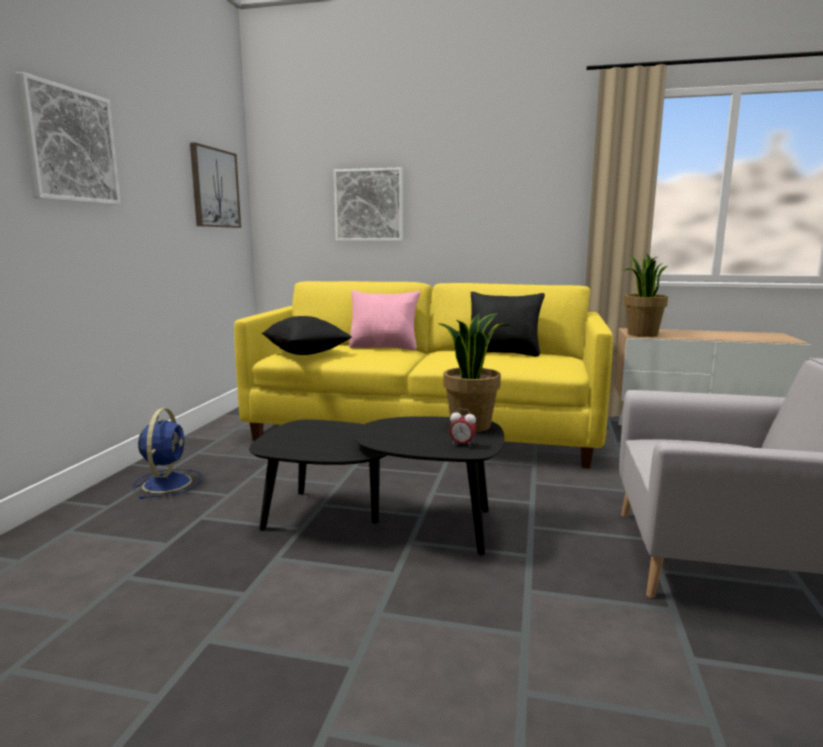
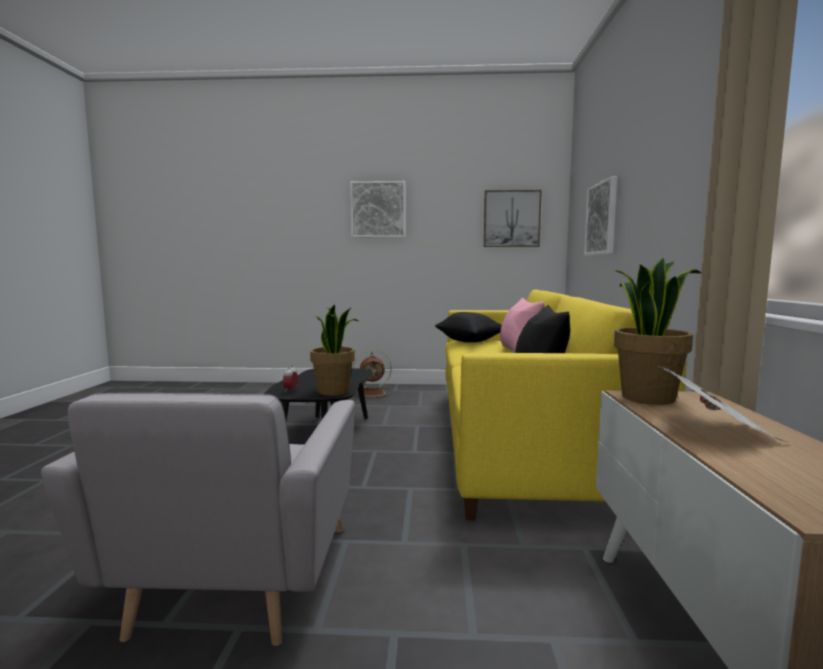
camera: 80 degrees right, 5 degrees down
blue fan [133,408,202,499] -> brown fan [353,350,392,398]
none -> newspaper [655,365,787,442]

